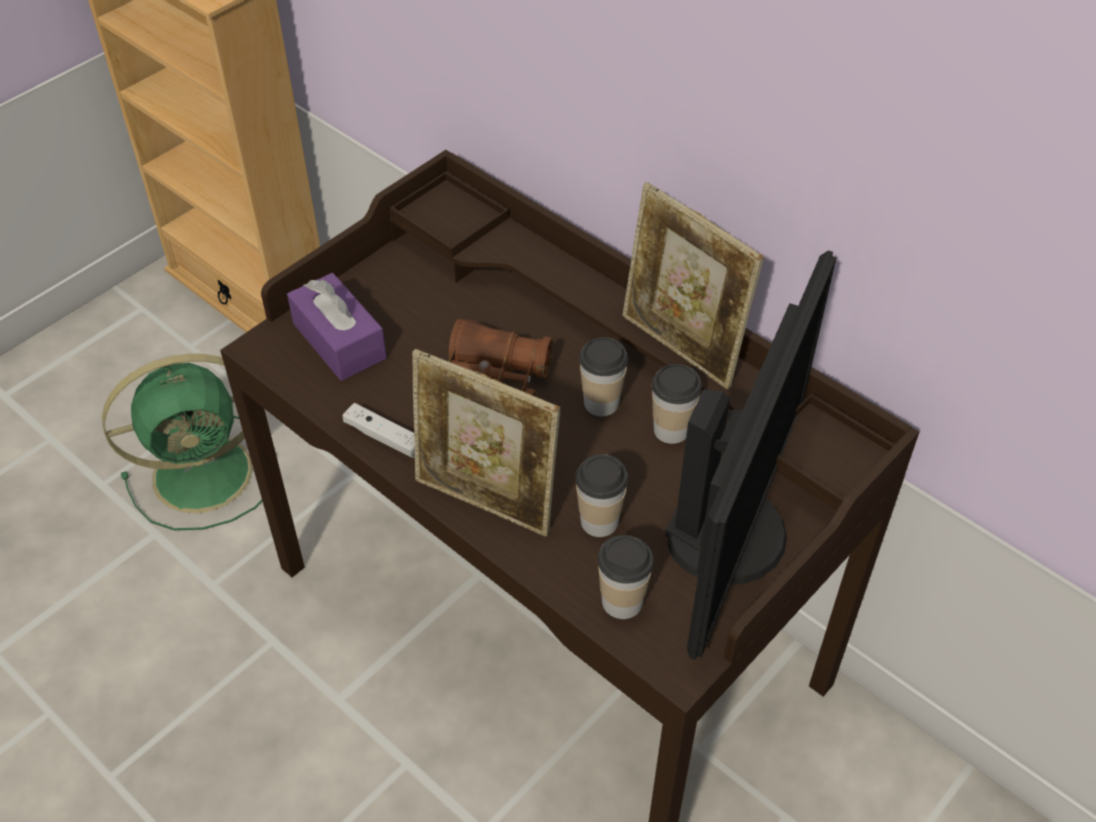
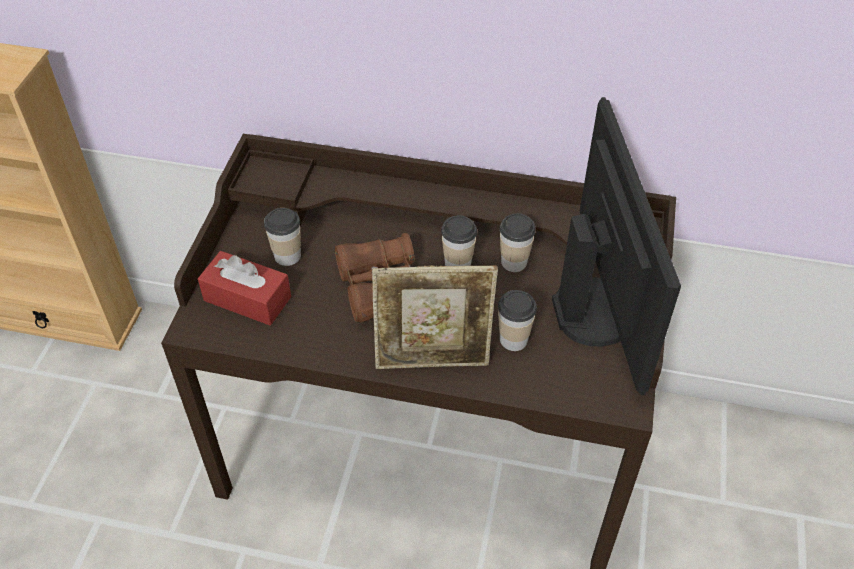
camera: 30 degrees left, 0 degrees up
green fan [102,354,262,531] -> none
purple tissue box [287,273,387,381] -> red tissue box [198,251,291,325]
white game controller [343,403,415,458] -> none
cup [598,535,654,619] -> cup moved to [264,208,301,266]
picture frame [623,182,764,389] -> none

